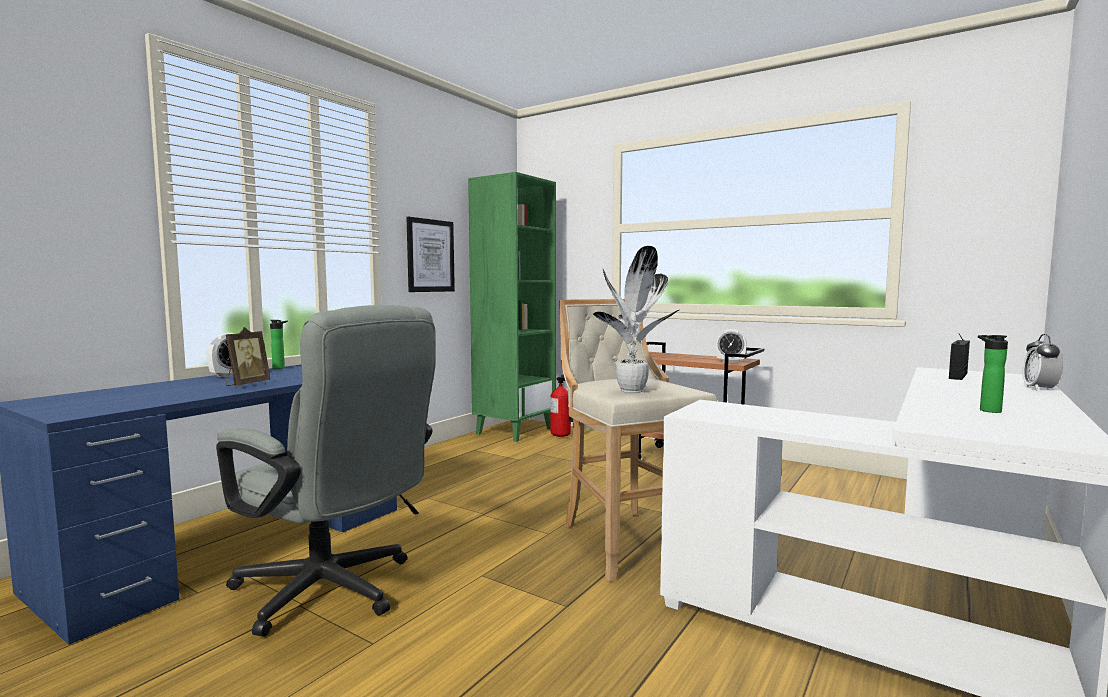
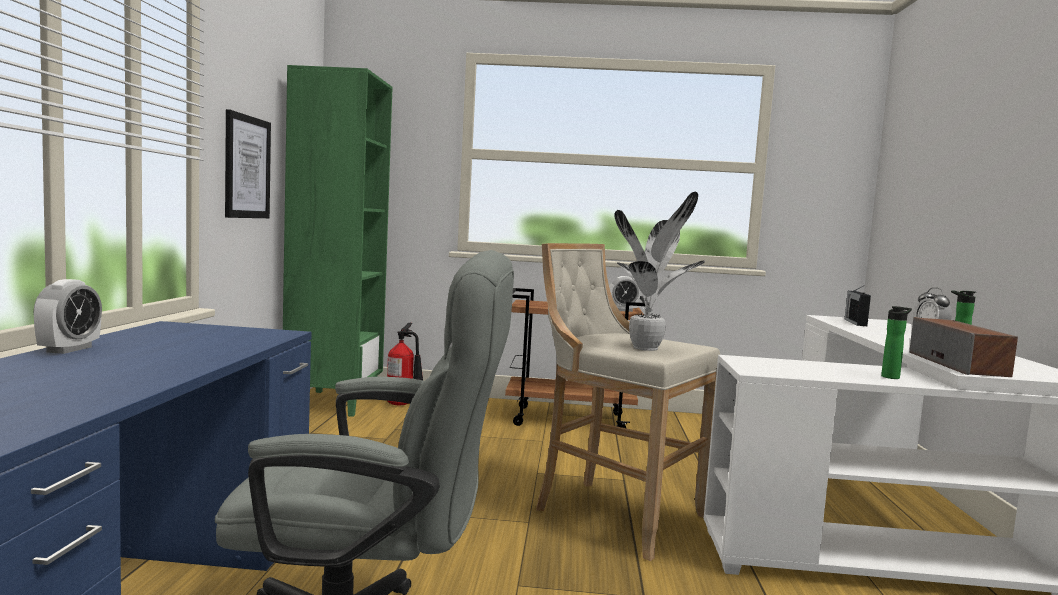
camera: 30 degrees left, 0 degrees up
picture frame [226,327,270,386] -> none
bottle [270,320,288,369] -> bottle moved to [881,306,912,379]
none -> speaker [909,317,1018,377]

